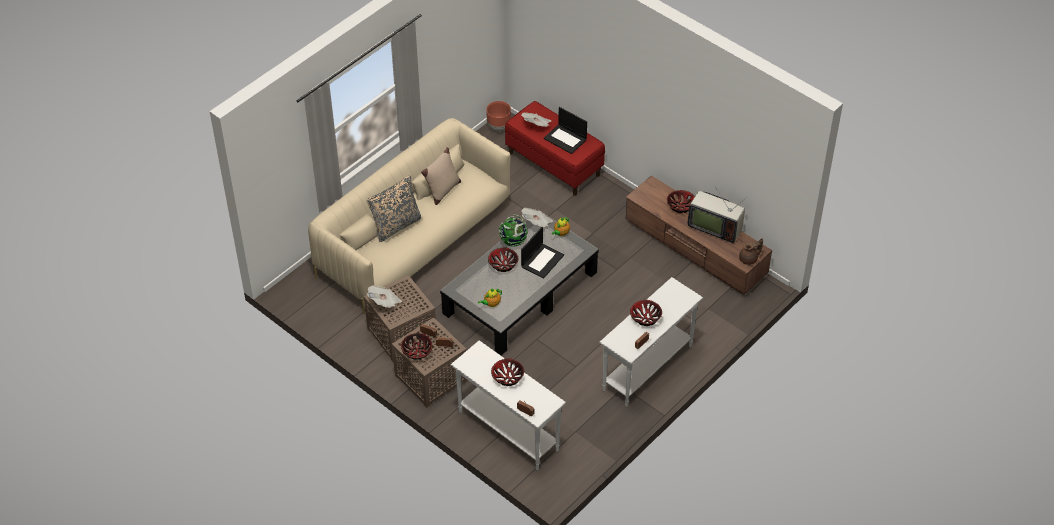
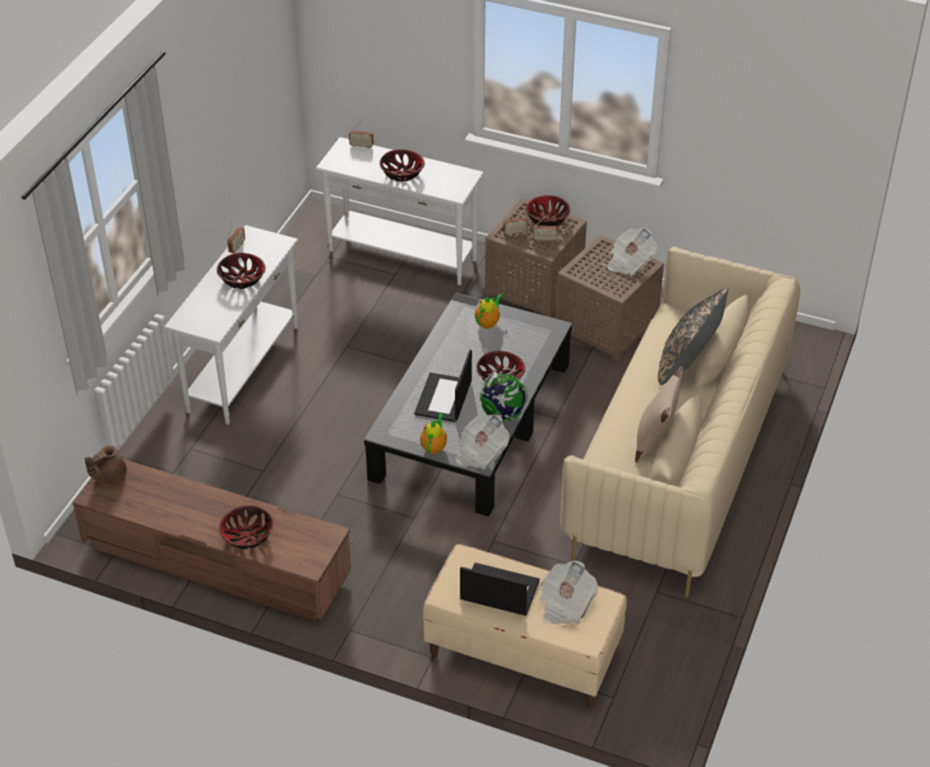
camera: 160 degrees right, 5 degrees down
brown planter [486,101,511,131] -> none
red bench [505,101,605,196] -> beige bench [423,544,627,708]
television [688,188,746,243] -> none

